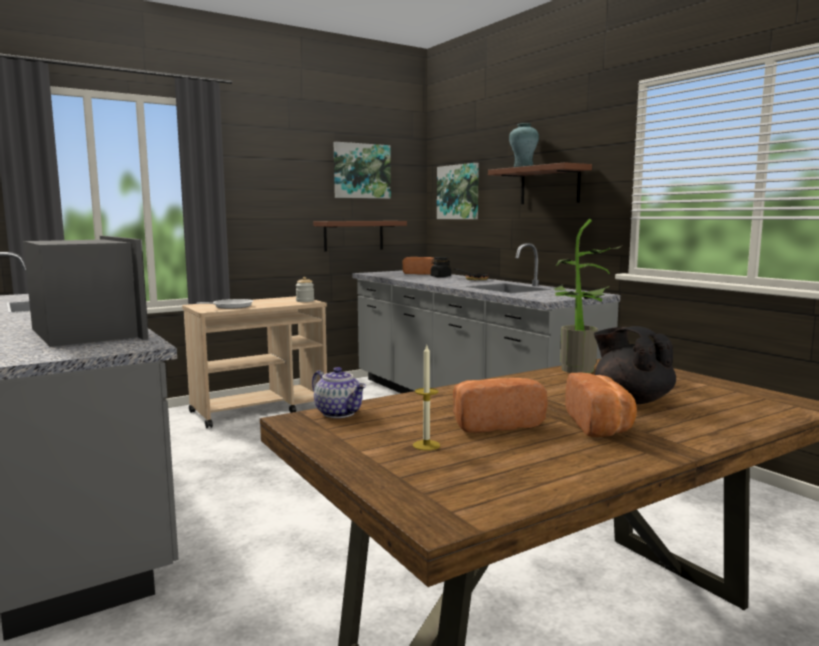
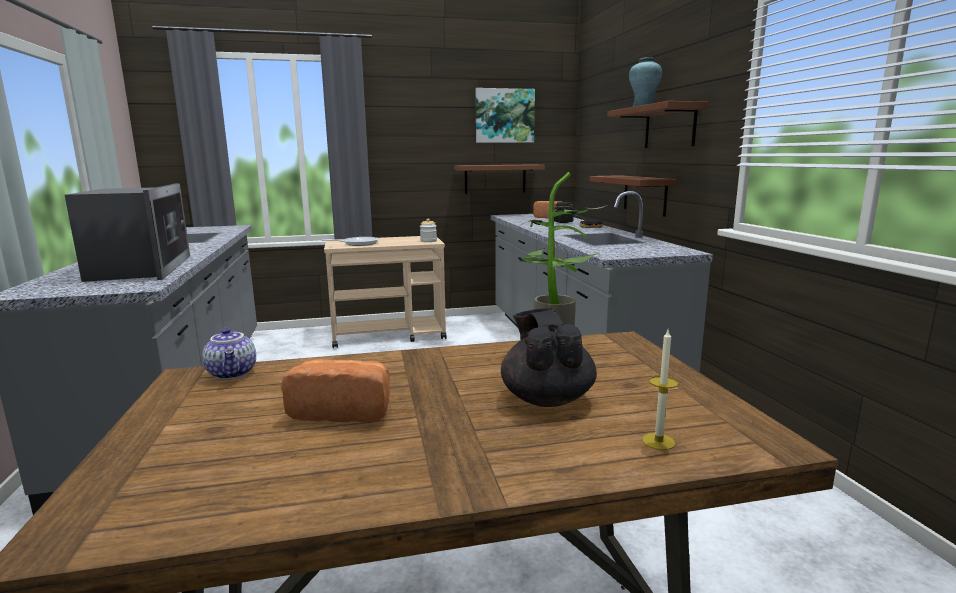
camera: 20 degrees right, 5 degrees up
candle [413,345,440,451] -> candle moved to [642,330,678,450]
picture [437,163,479,219] -> none
bread [565,373,637,437] -> none
none -> brown shelf [589,175,676,217]

